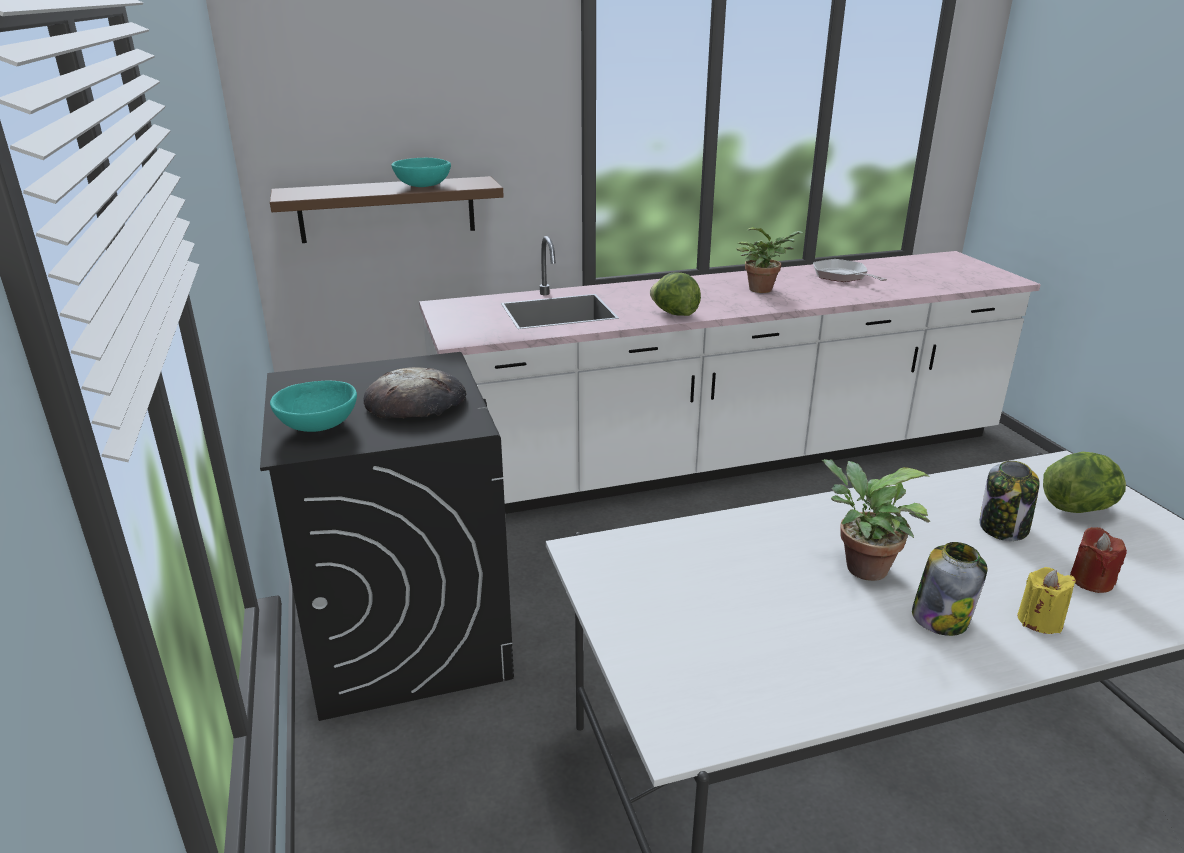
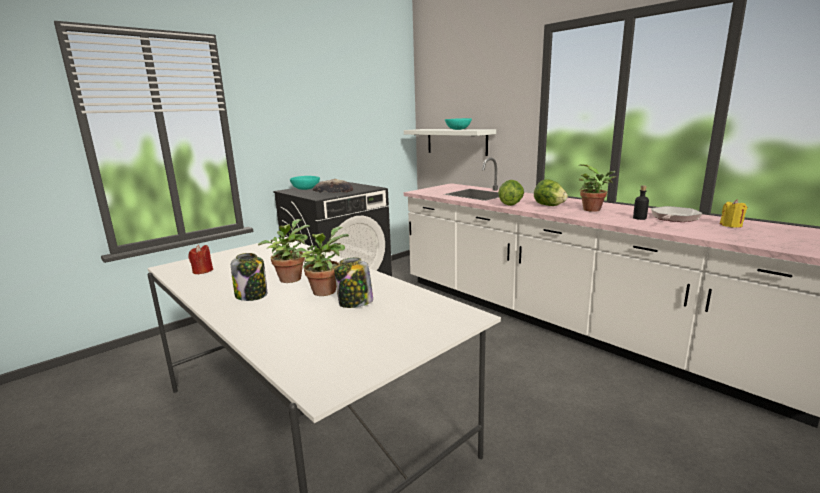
camera: 65 degrees right, 10 degrees down
brown shelf [270,176,504,243] -> white shelf [404,129,496,156]
yellow candle [1017,567,1076,634] -> yellow candle moved to [720,200,747,228]
lettuce [1043,452,1126,513] -> lettuce moved to [534,179,568,206]
red candle [1070,527,1127,593] -> red candle moved to [189,245,213,274]
none -> potted plant [293,227,349,296]
none -> black bottle [633,185,649,220]

